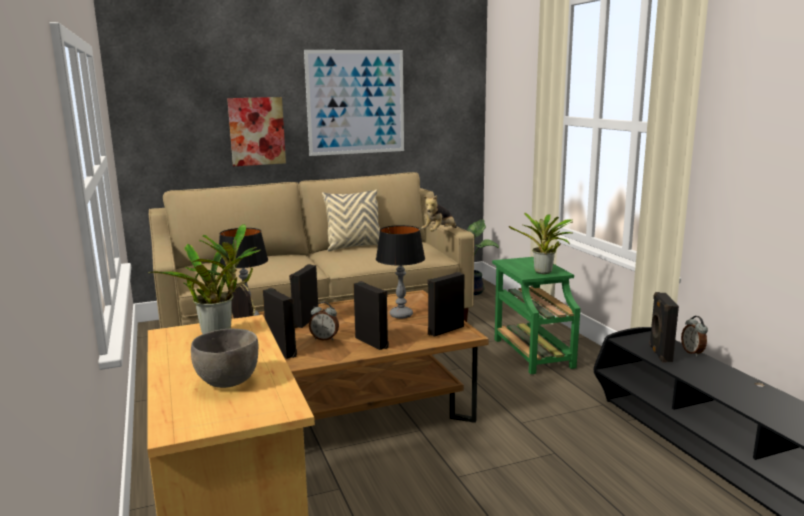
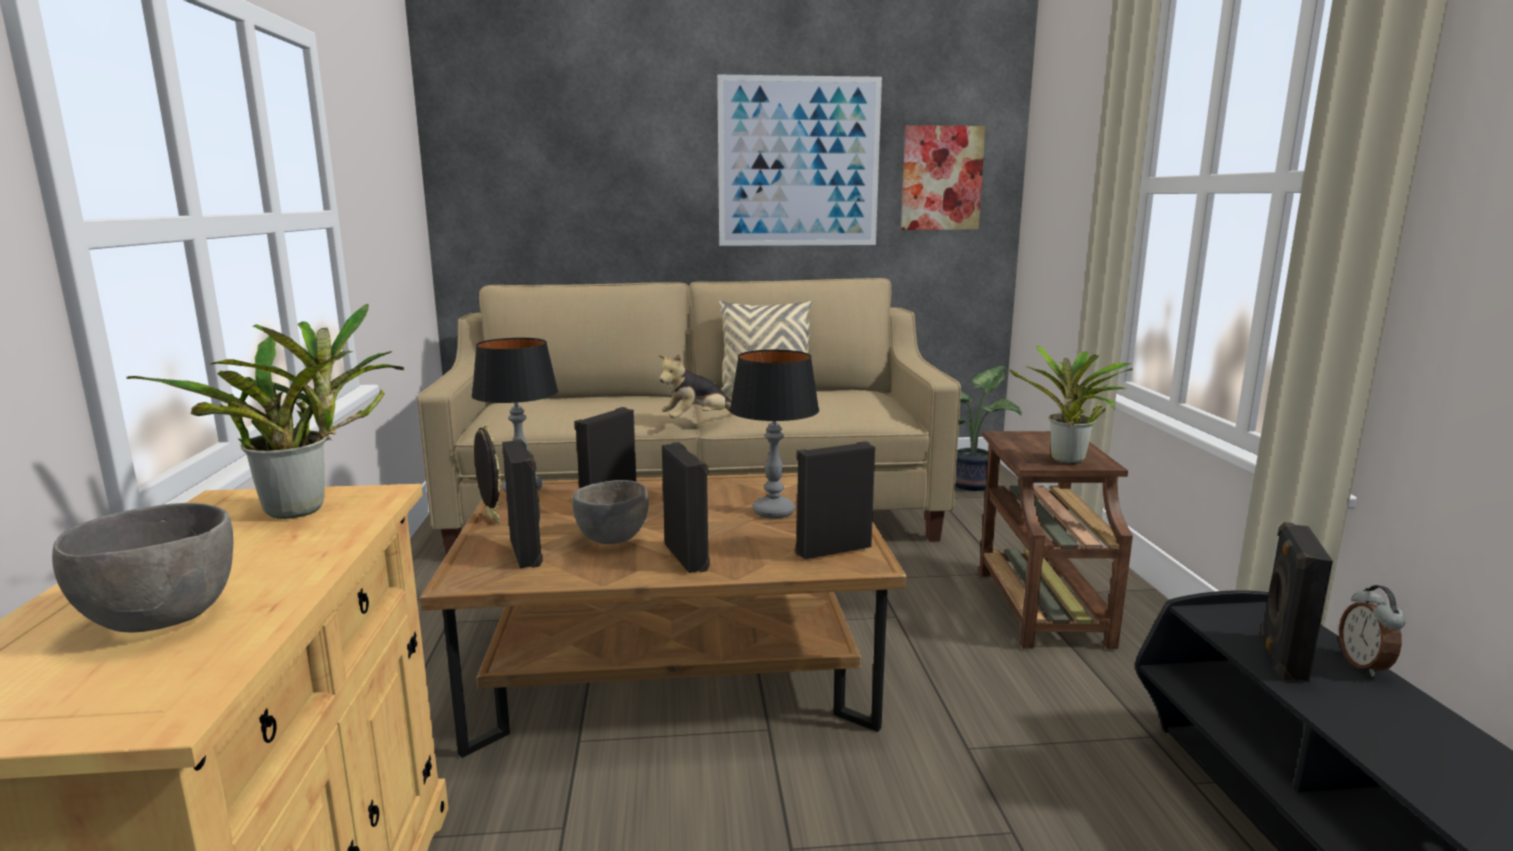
camera: 15 degrees right, 0 degrees up
picture [227,97,286,166] -> picture moved to [901,125,986,230]
alarm clock [309,302,339,340] -> grey bowl [573,480,649,544]
plush toy [421,195,456,232] -> plush toy moved to [659,353,731,418]
green side table [492,257,580,374] -> brown side table [979,431,1133,649]

